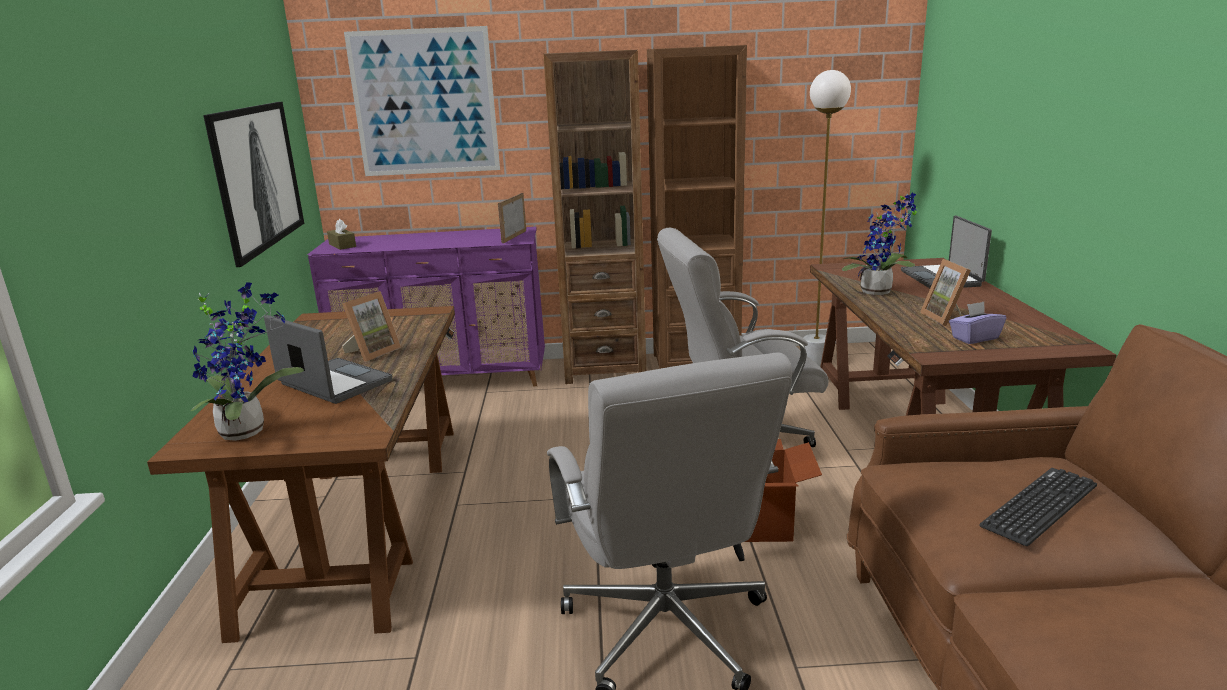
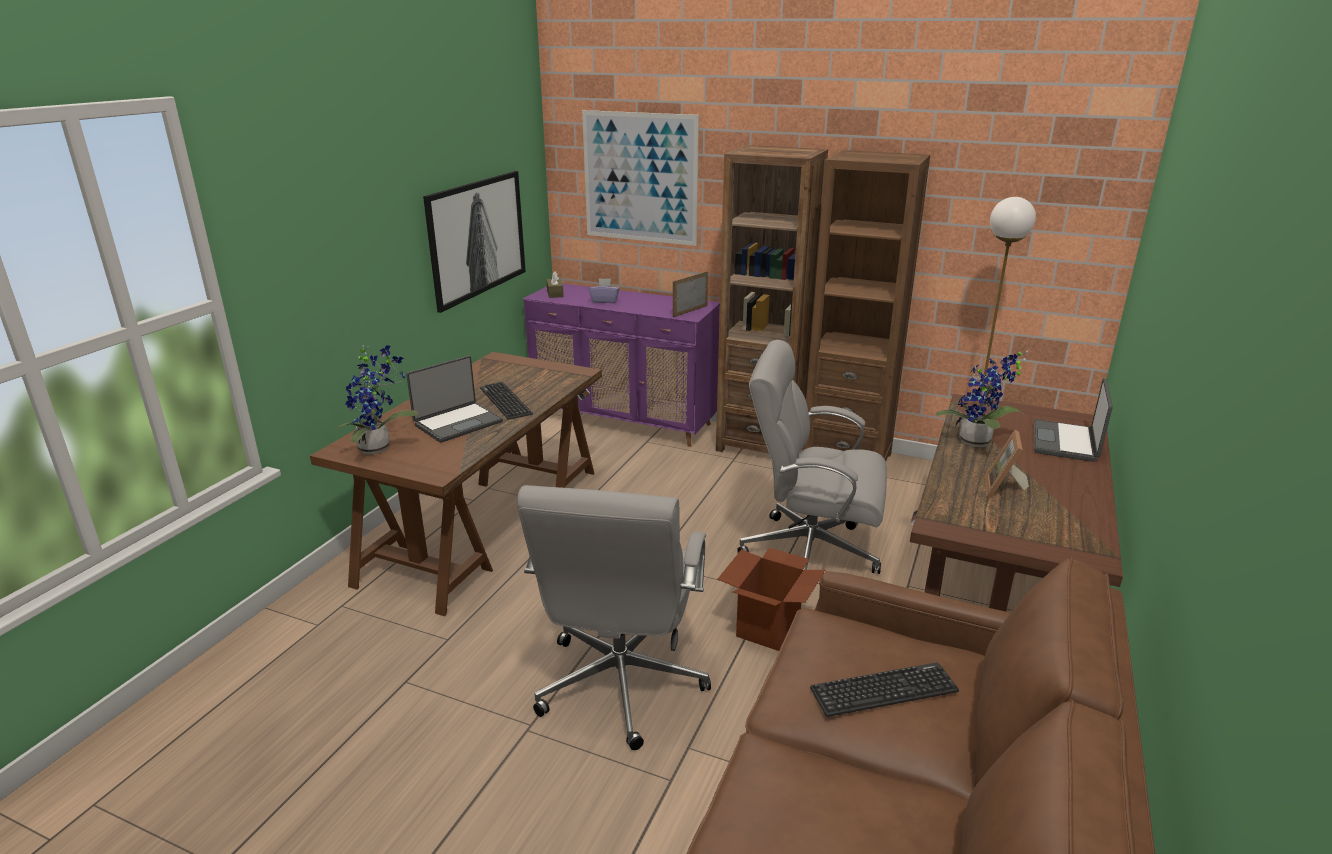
camera: 25 degrees right, 5 degrees up
laptop [264,315,392,404] -> laptop turned 75 degrees clockwise [406,356,503,443]
picture frame [342,291,401,362] -> keyboard [480,382,533,420]
purple tissue box [949,302,1006,344] -> purple tissue box moved to [589,278,620,303]

